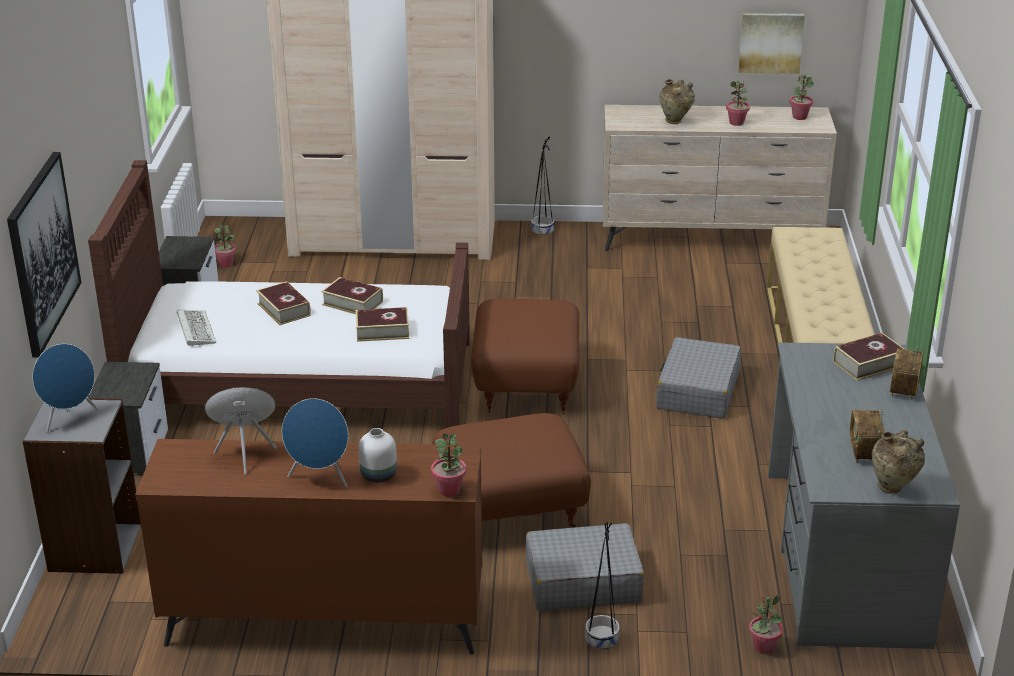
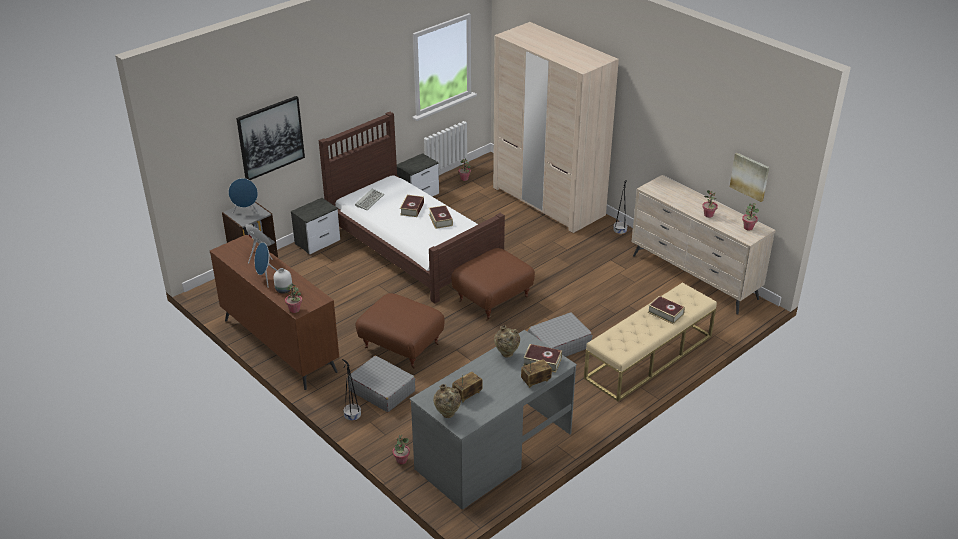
camera: 45 degrees right, 5 degrees up
book [356,307,409,342] -> book moved to [648,296,685,324]
beige vase [660,79,695,124] -> beige vase moved to [494,325,520,358]

